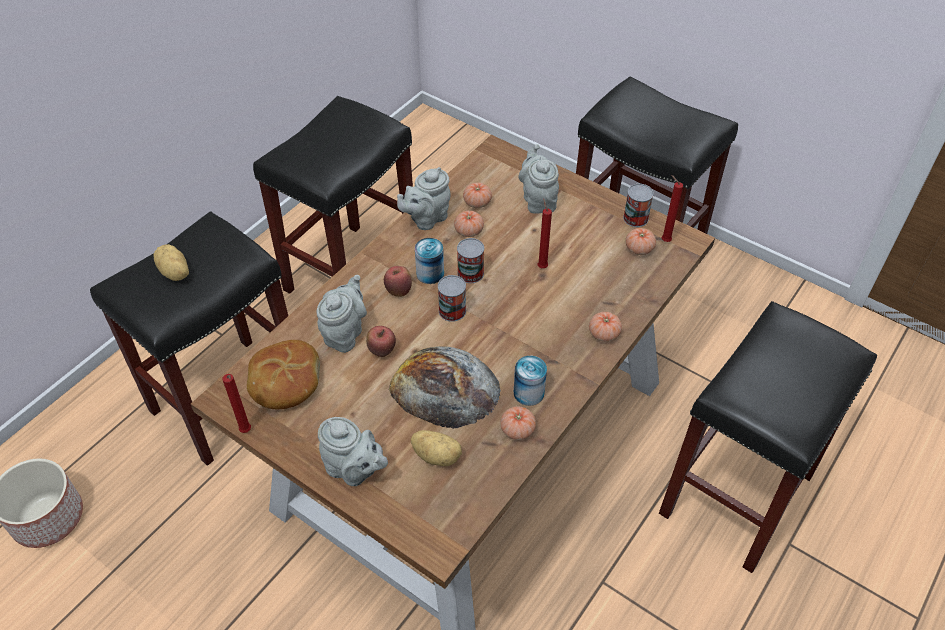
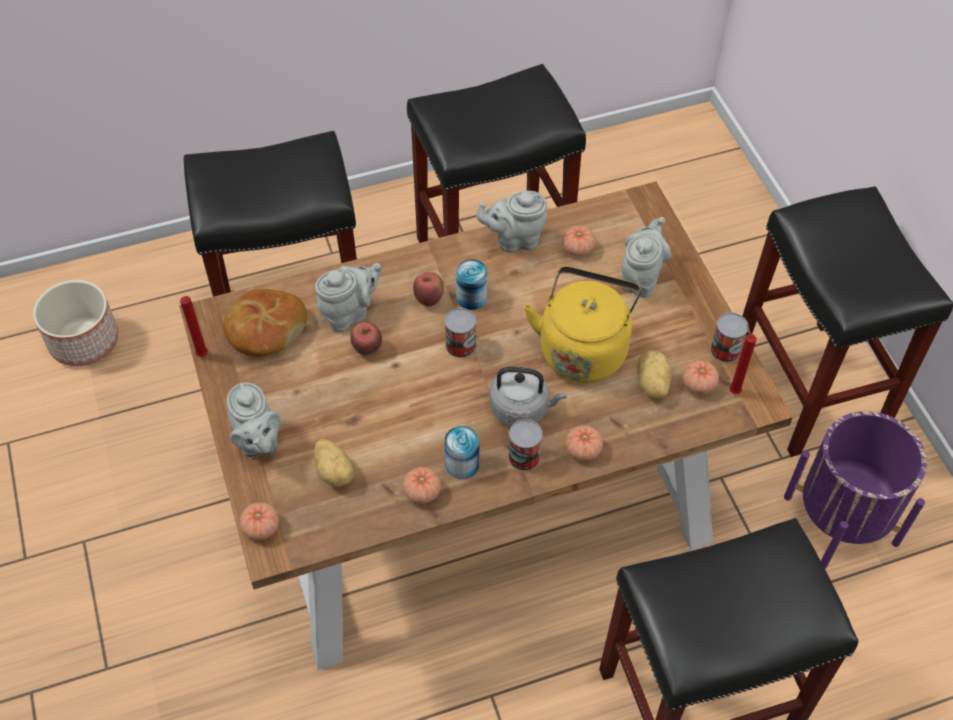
camera: 35 degrees right, 5 degrees up
potato [153,244,189,281] -> potato moved to [637,350,671,399]
bread [389,346,501,429] -> none
tomato [454,211,484,237] -> tomato moved to [240,502,279,540]
can [457,238,484,283] -> can moved to [508,419,543,471]
red candle [538,199,552,268] -> yellow kettle [524,266,641,383]
none -> grey kettle [489,367,567,426]
none -> purple planter [784,411,927,569]

